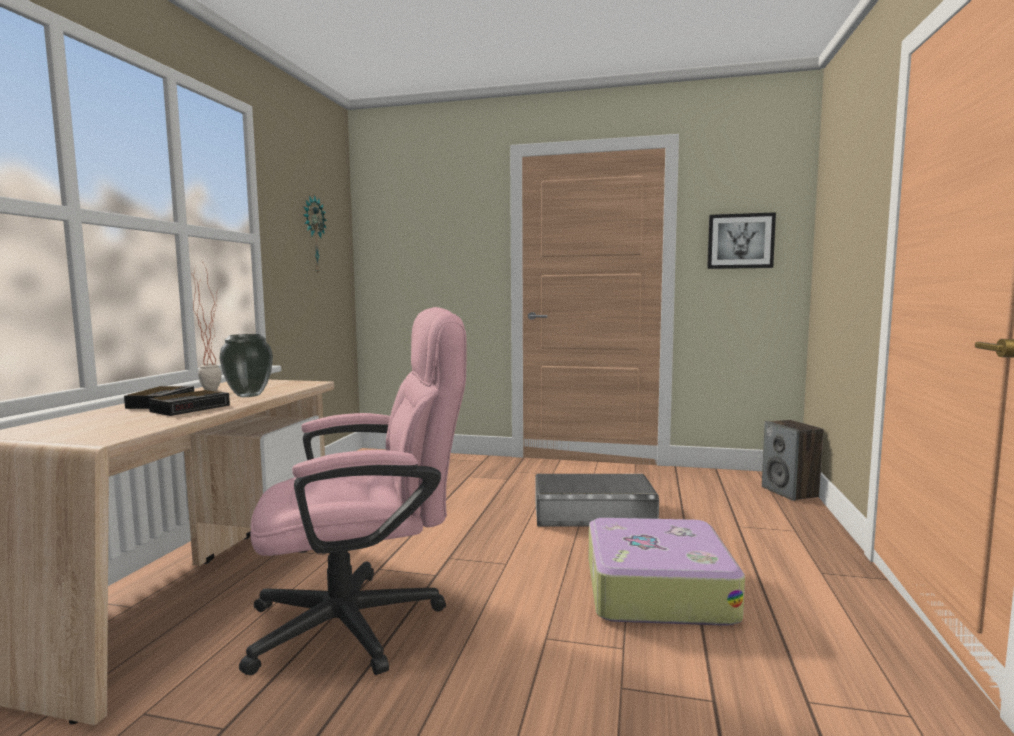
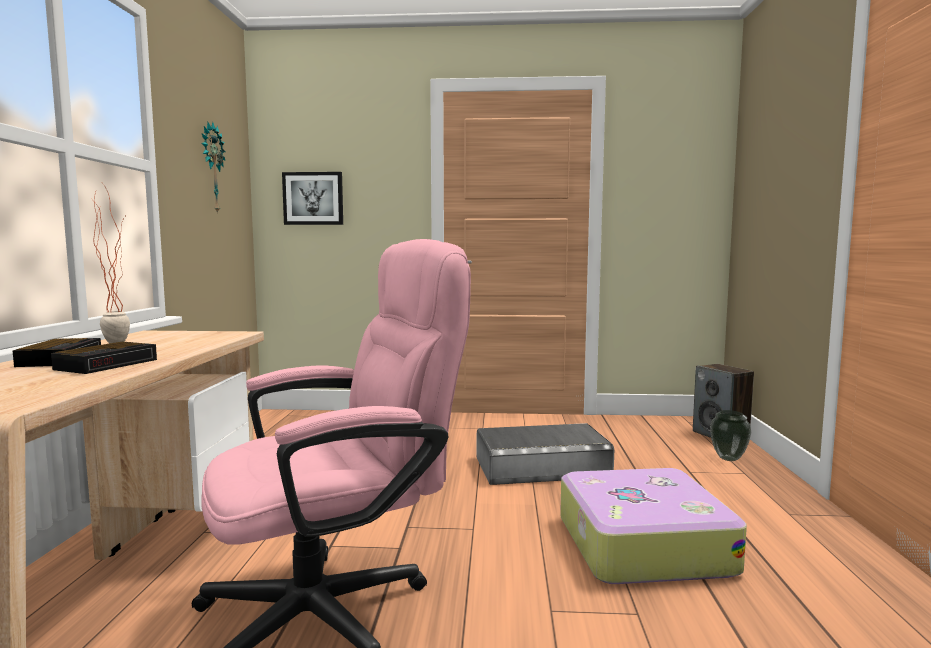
camera: 10 degrees left, 0 degrees up
vase [219,334,273,397] -> vase moved to [710,410,751,461]
picture [707,212,776,269] -> picture moved to [282,172,343,225]

